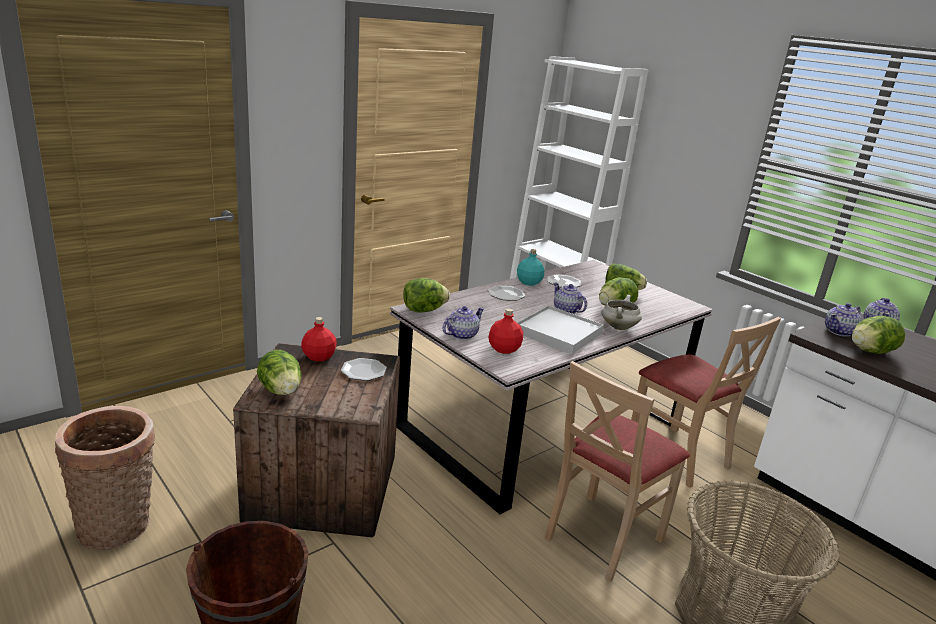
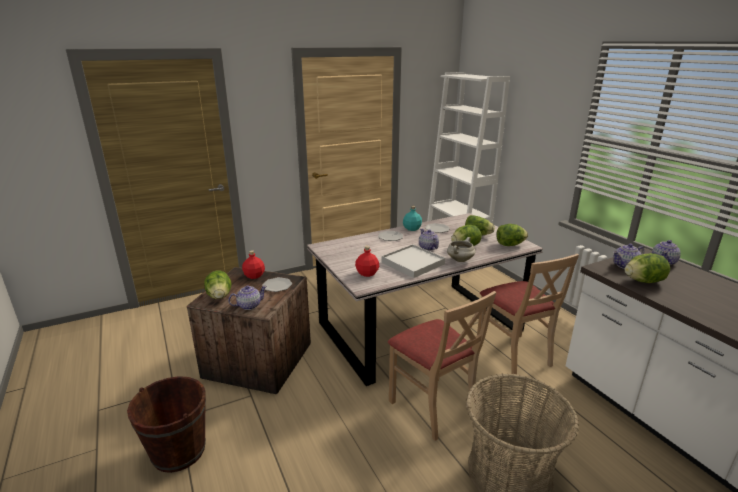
camera: 15 degrees right, 0 degrees up
basket [55,406,155,550] -> none
lettuce [403,278,450,313] -> lettuce moved to [496,224,528,246]
teapot [443,306,484,340] -> teapot moved to [228,285,267,310]
beige chair [545,361,690,582] -> beige chair turned 90 degrees counterclockwise [388,291,496,441]

